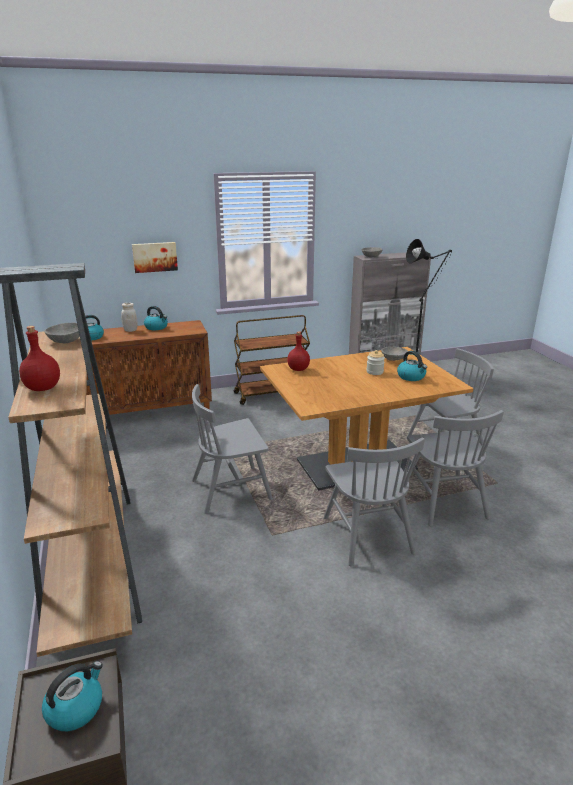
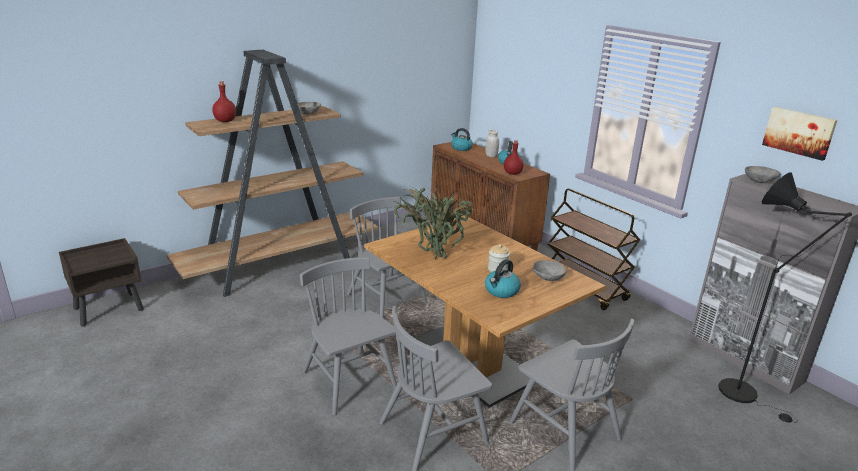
camera: 70 degrees right, 0 degrees up
kettle [42,661,103,731] -> none
picture [132,242,178,273] -> picture moved to [762,107,838,161]
red bottle [287,331,310,371] -> red bottle moved to [504,140,524,175]
grey chair [324,437,425,566] -> grey chair turned 90 degrees clockwise [300,257,397,415]
none -> potted plant [394,187,476,259]

